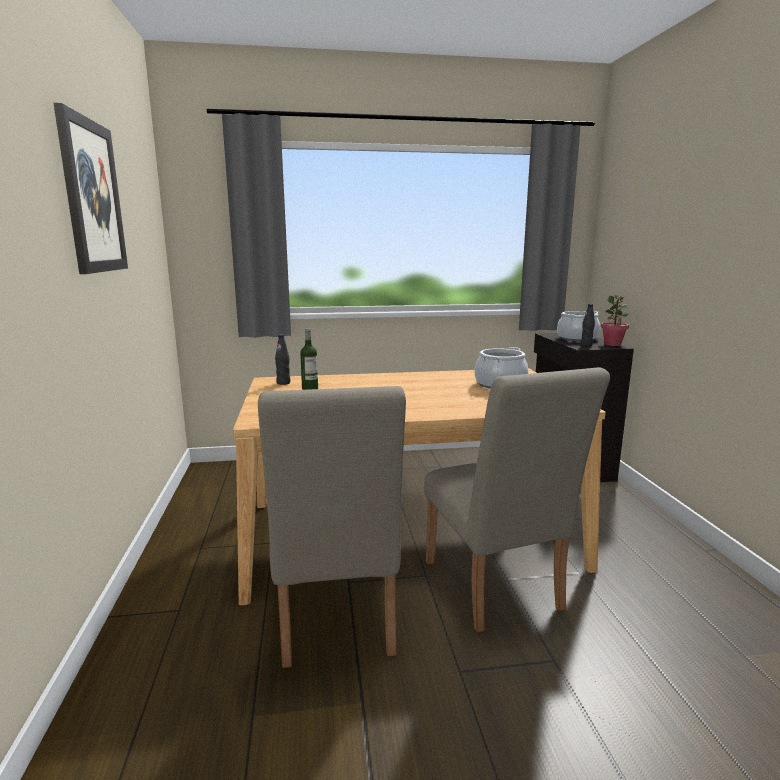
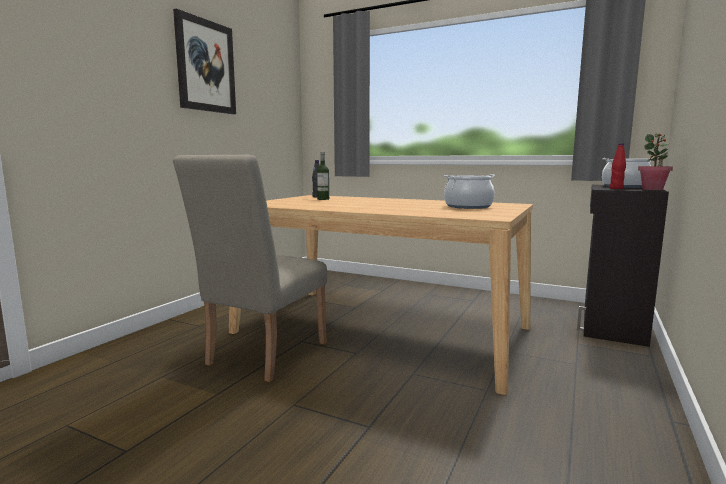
camera: 35 degrees right, 5 degrees down
beige chair [424,367,610,633] -> none
black bottle [581,304,595,346] -> red bottle [610,143,626,189]

